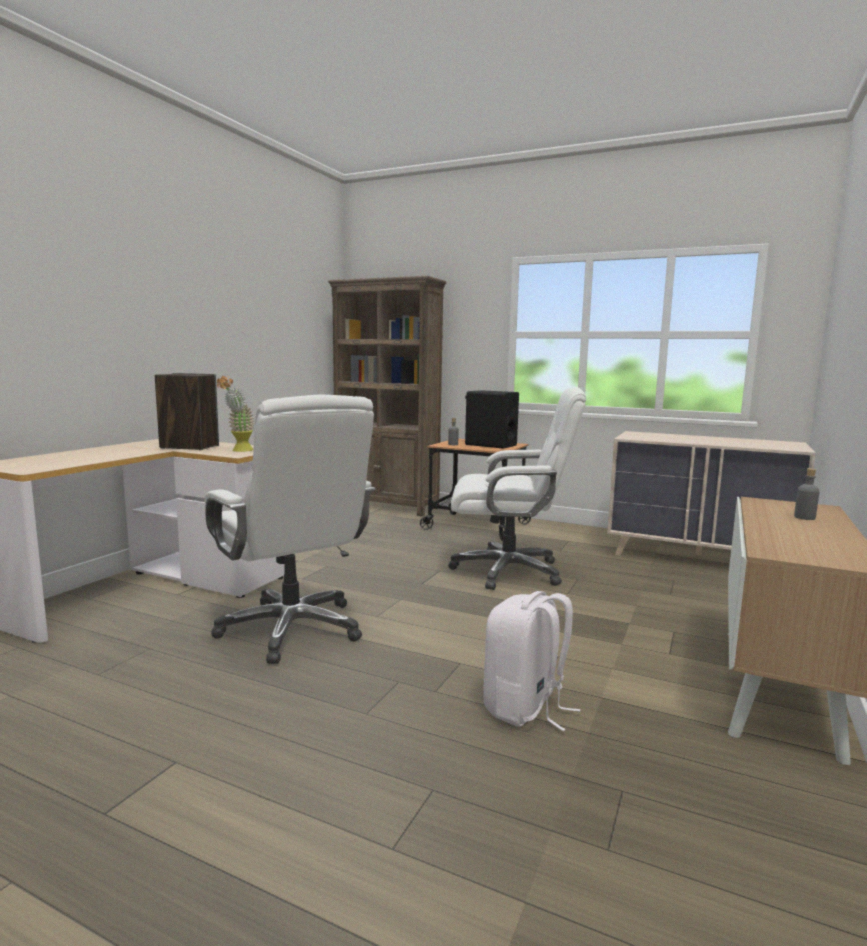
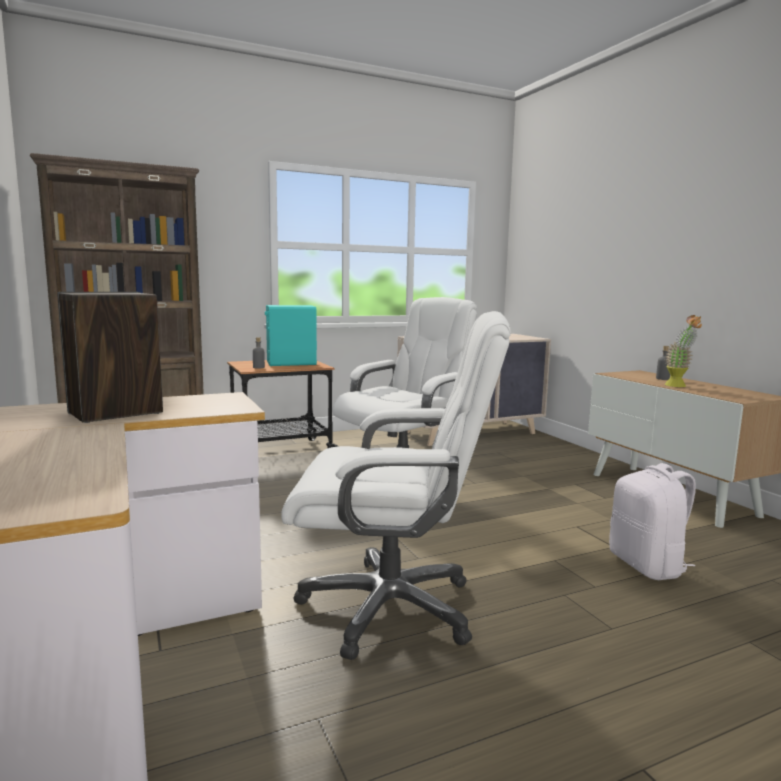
camera: 50 degrees left, 0 degrees up
potted plant [217,376,255,452] -> potted plant moved to [665,315,702,387]
black speaker [465,390,519,449] -> turquoise speaker [265,305,317,366]

